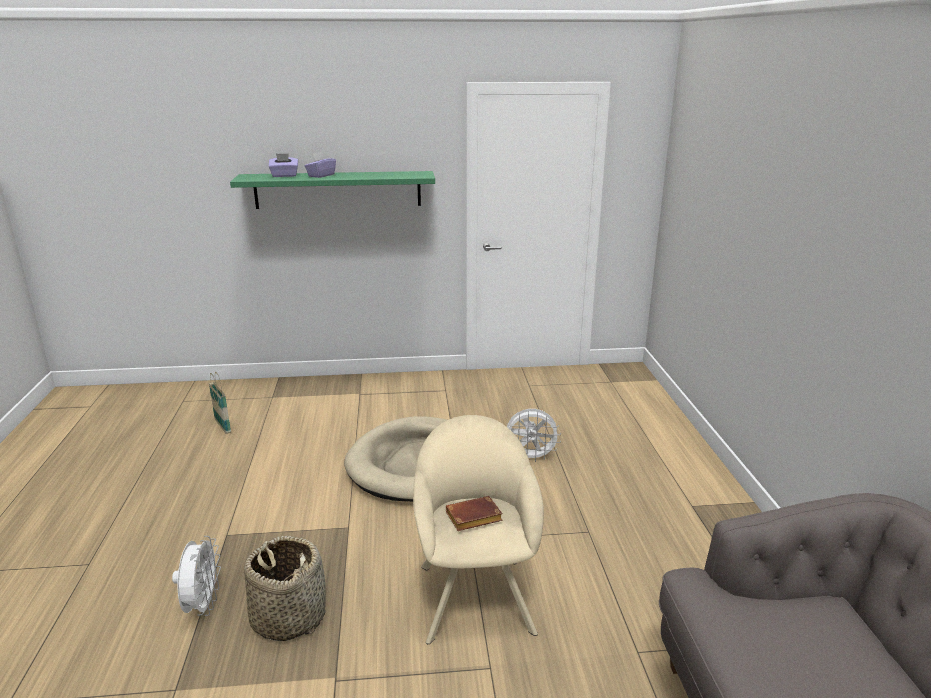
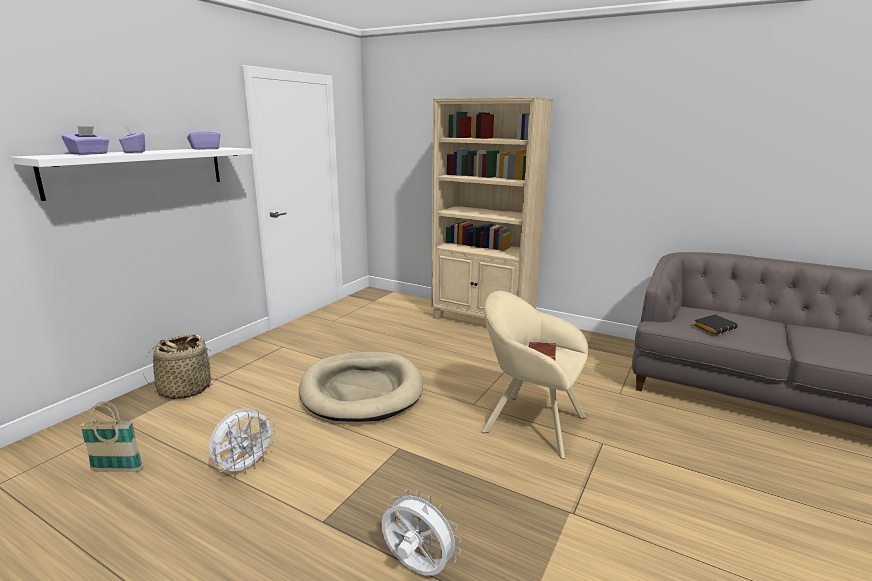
camera: 55 degrees left, 5 degrees down
green shelf [230,171,435,209] -> white shelf [11,147,253,201]
basket [244,536,326,641] -> basket moved to [143,334,217,400]
white fan [507,409,561,462] -> white fan moved to [209,408,276,476]
none -> purple tissue box [187,126,220,150]
none -> beige bookcase [431,97,553,319]
none -> black book [694,315,738,335]

